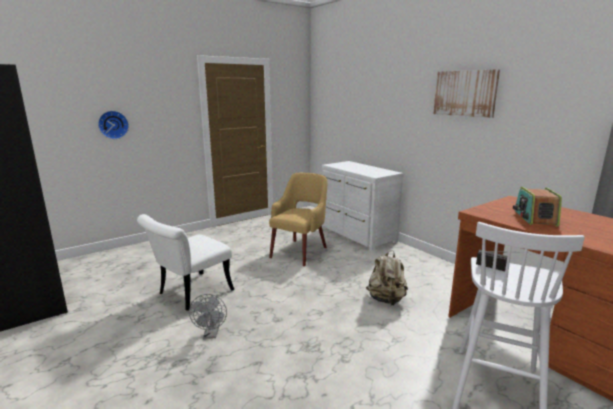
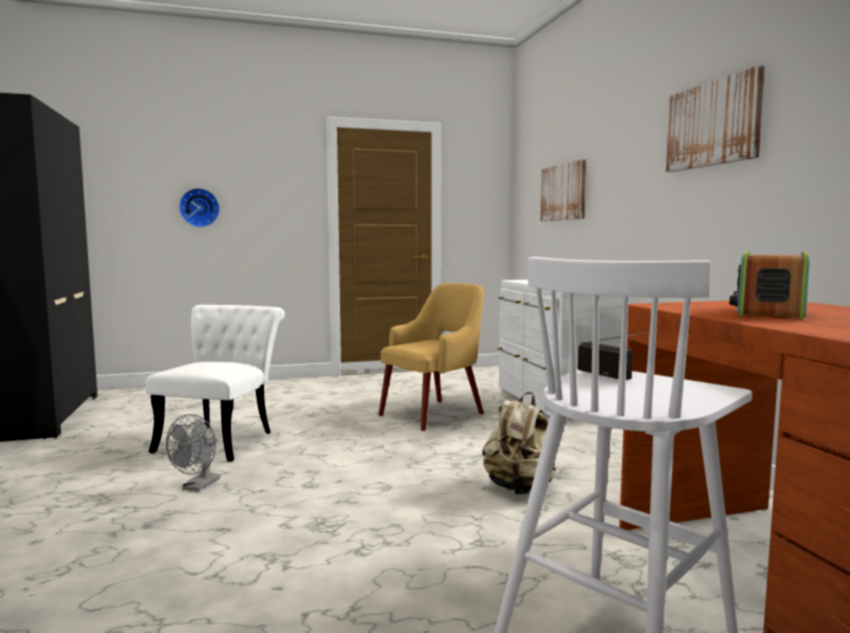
camera: 20 degrees right, 10 degrees down
white chair [137,214,235,311] -> white chair turned 135 degrees clockwise [146,305,285,462]
none -> picture [540,159,586,221]

